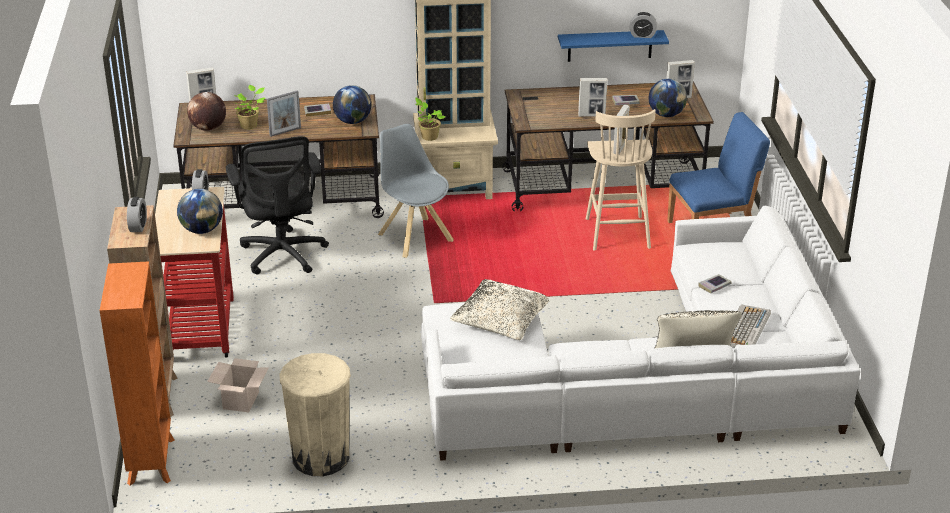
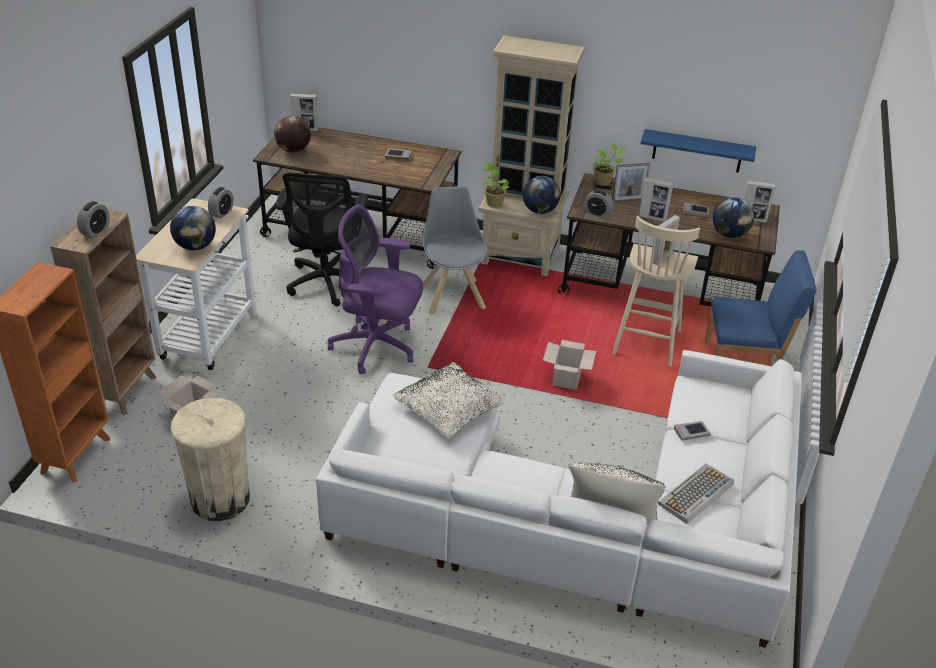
camera: 20 degrees right, 5 degrees up
red cart [155,187,234,357] -> white cart [136,198,257,370]
potted plant [233,85,266,129] -> potted plant moved to [592,143,626,186]
picture frame [267,90,301,137] -> picture frame moved to [612,163,650,202]
globe [333,85,371,124] -> globe moved to [523,176,560,214]
alarm clock [630,12,657,38] -> alarm clock moved to [584,190,613,218]
none -> purple office chair [328,204,423,374]
none -> cardboard box [543,340,596,390]

